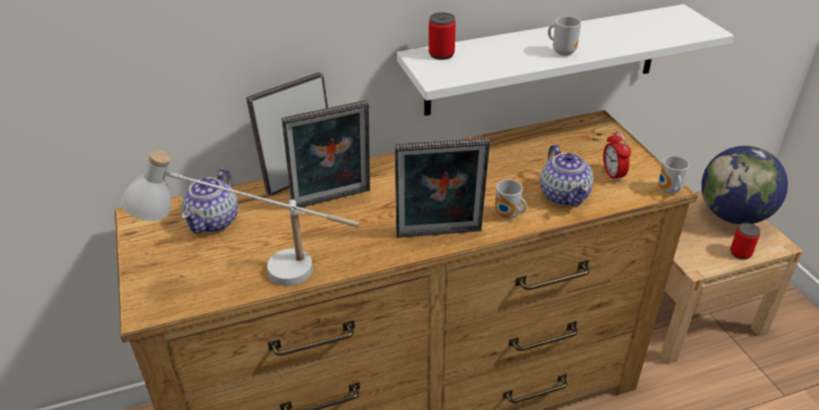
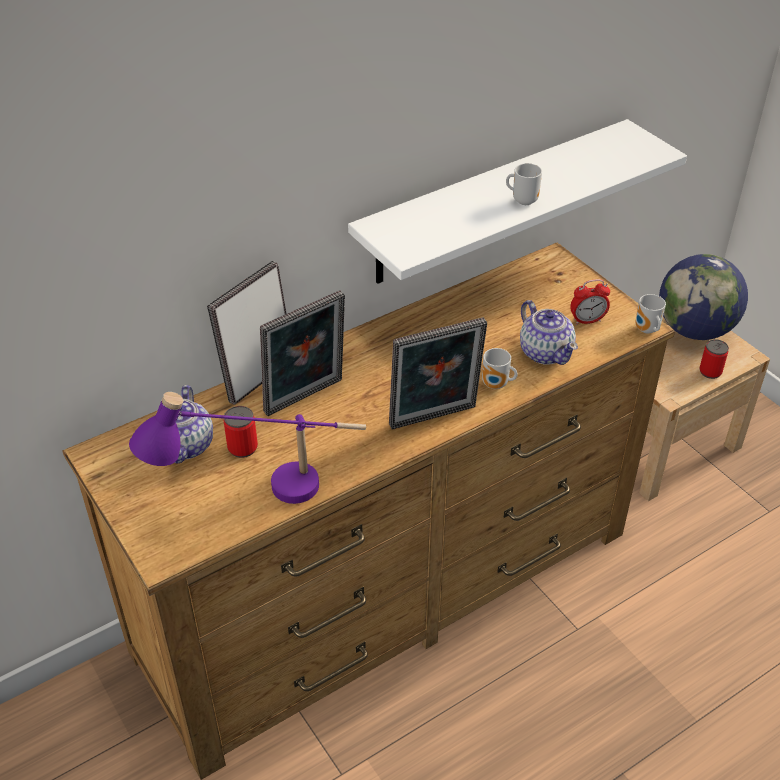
camera: 15 degrees left, 5 degrees up
white table lamp [121,151,359,286] -> purple table lamp [129,392,366,504]
can [429,13,456,60] -> can moved to [224,406,258,458]
alarm clock [603,131,631,182] -> alarm clock turned 75 degrees counterclockwise [570,279,610,325]

